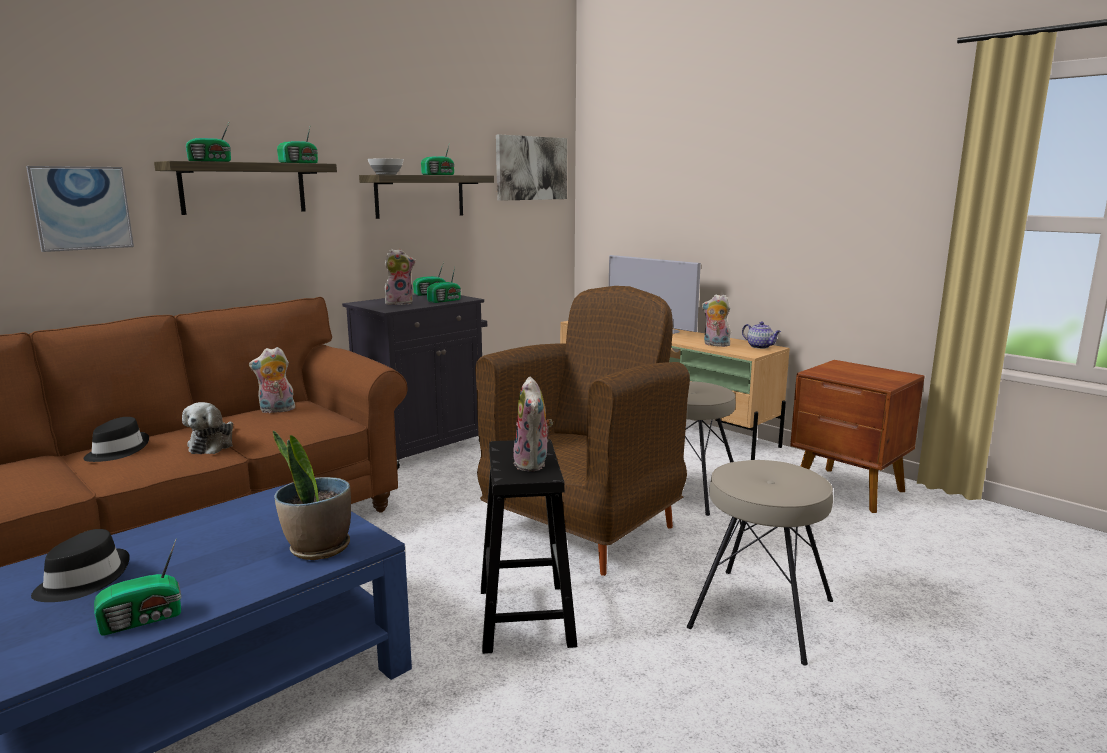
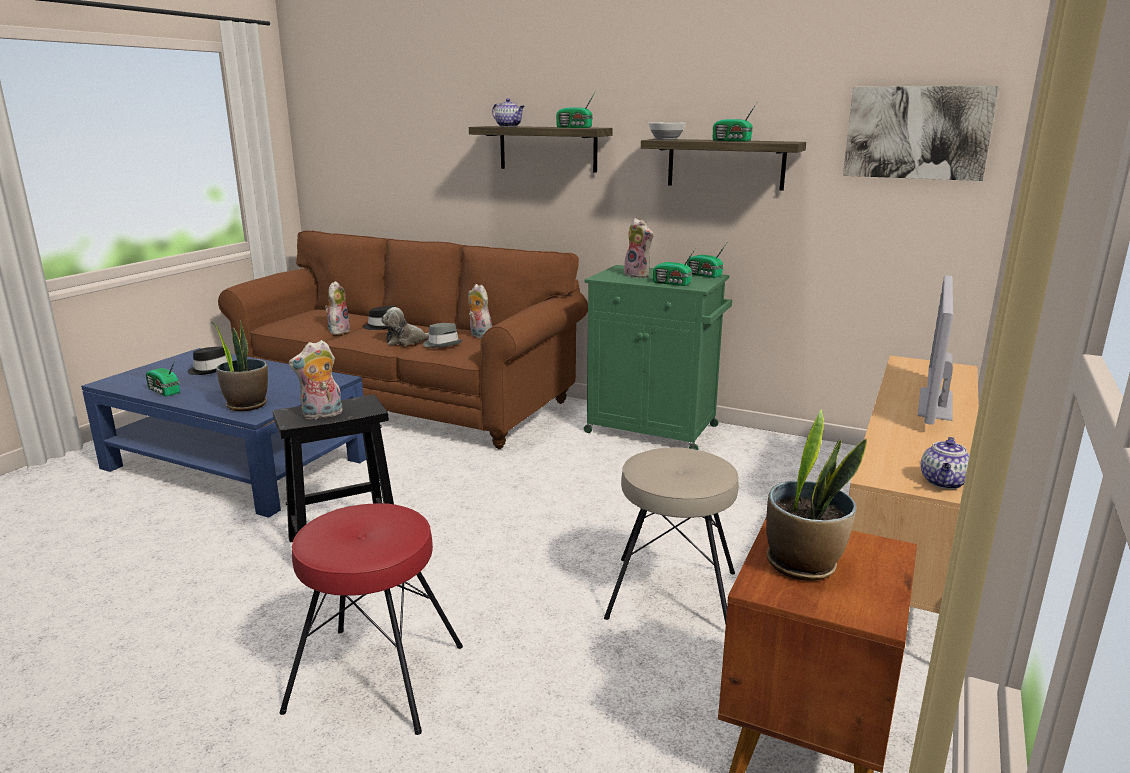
camera: 70 degrees right, 5 degrees up
picture [26,166,134,252] -> none
radio [186,121,231,162] -> teapot [492,98,524,127]
black cabinet [342,294,487,470] -> green cabinet [584,265,732,450]
brown armchair [475,286,690,576] -> none
beige stool [687,460,833,665] -> red stool [279,503,463,735]
plush toy [702,294,731,347] -> plush toy moved to [325,281,351,335]
none -> grey hat [423,323,463,348]
none -> potted plant [766,409,867,581]

